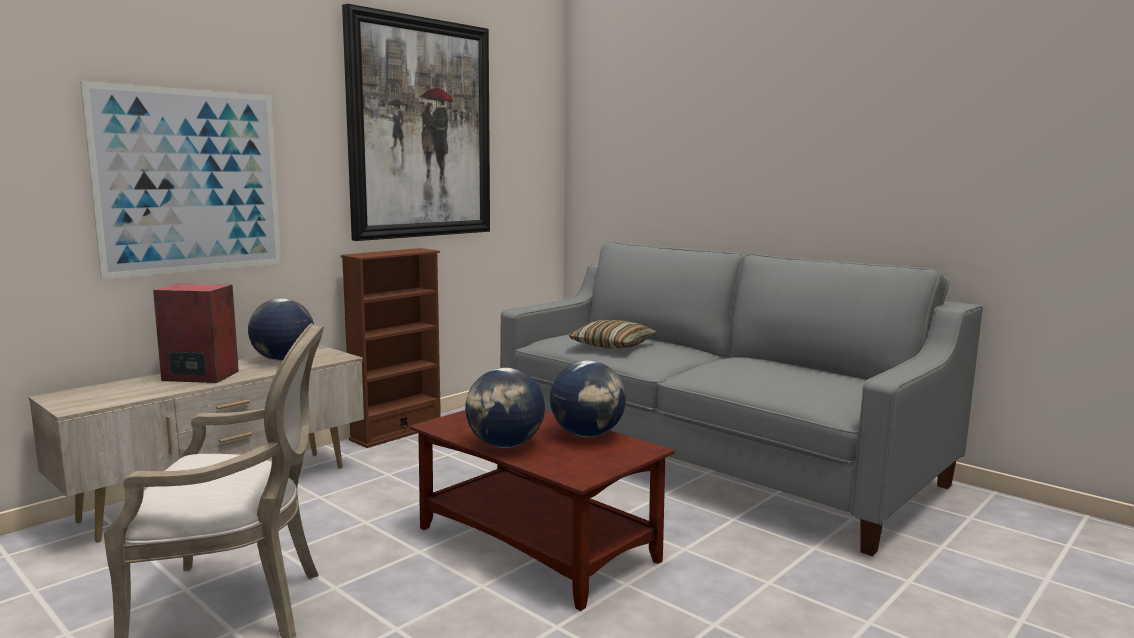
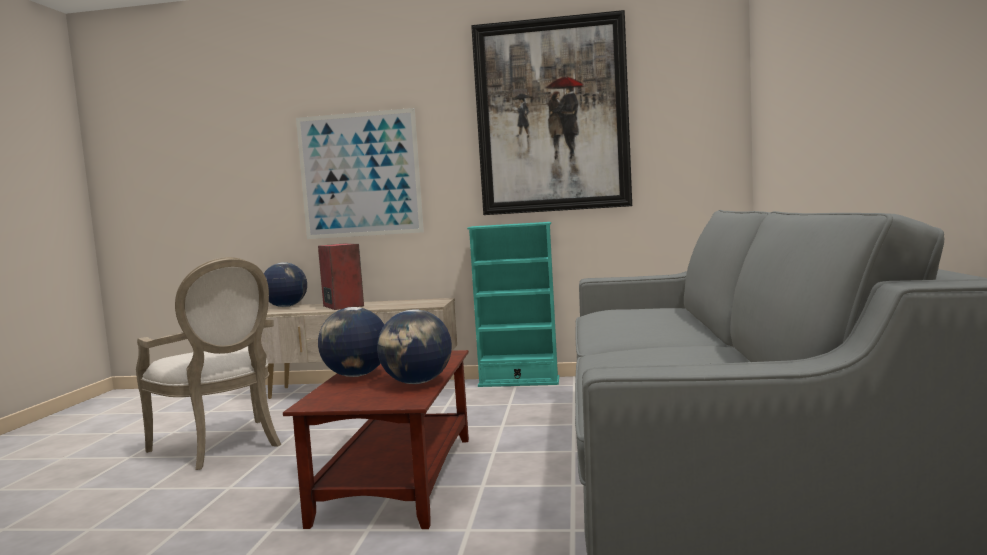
camera: 55 degrees right, 5 degrees down
globe [248,298,314,361] -> globe moved to [264,262,307,307]
brown bookcase [341,248,441,448] -> turquoise bookcase [467,222,559,387]
pillow [569,320,657,349] -> none

